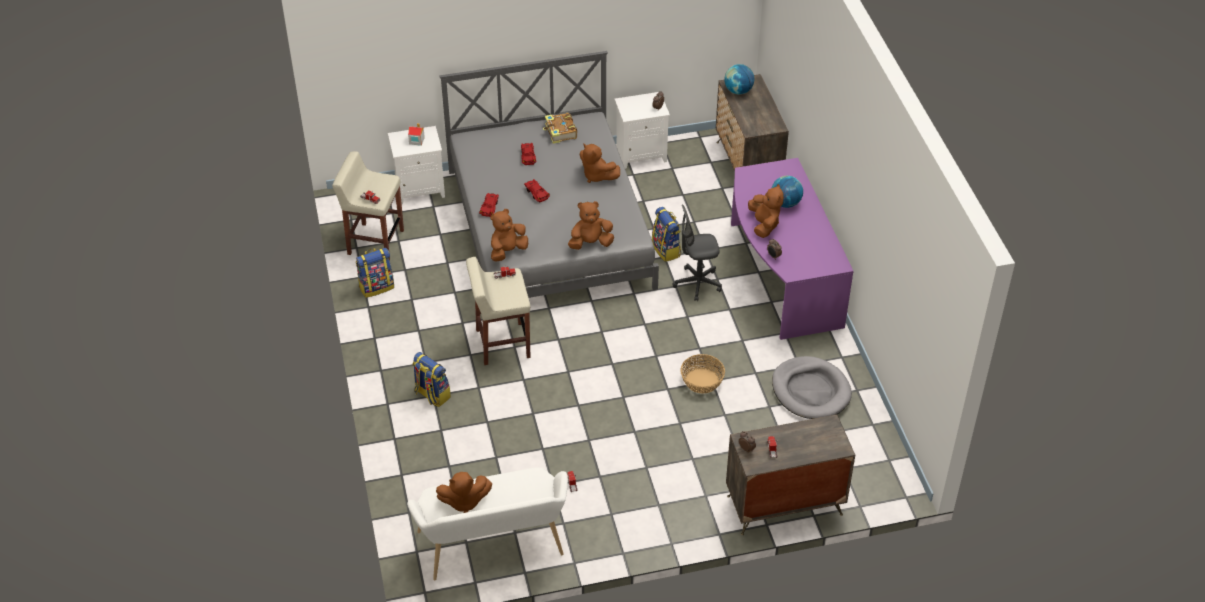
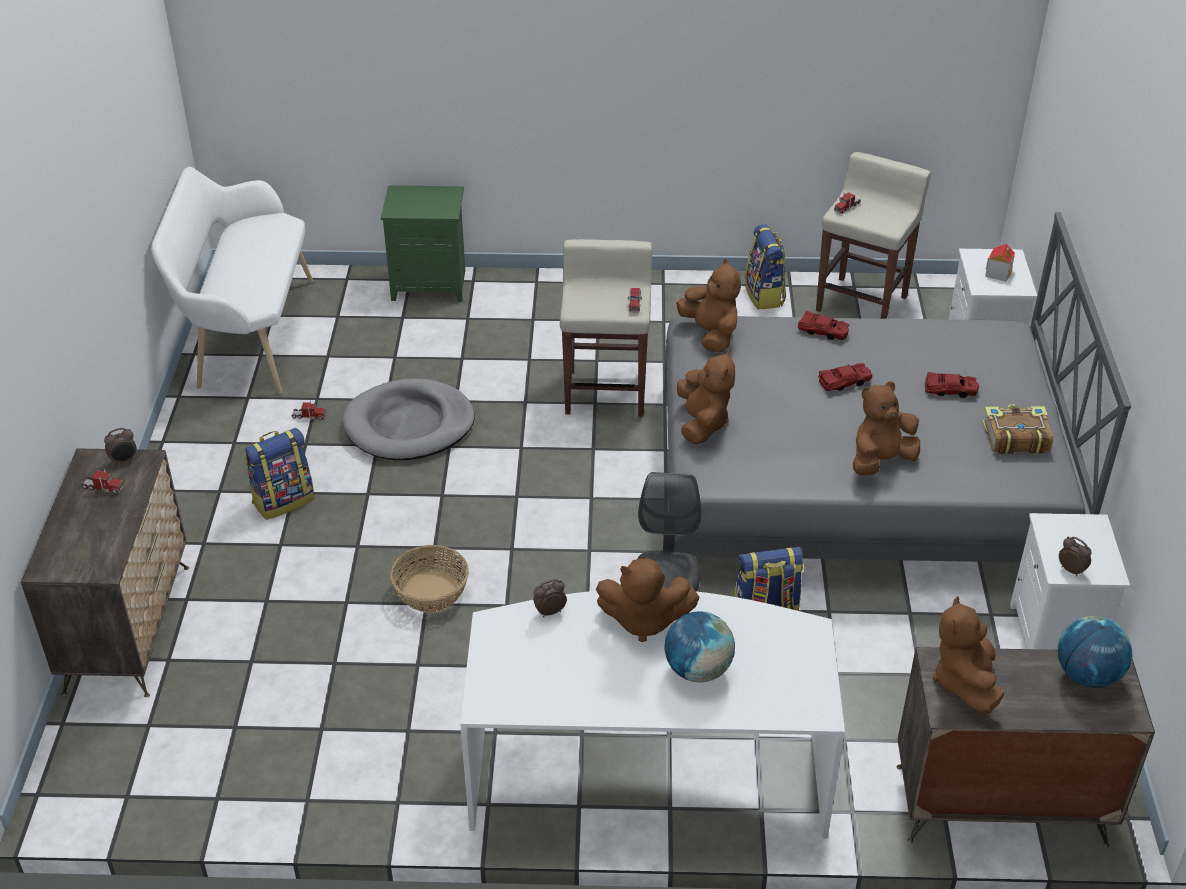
camera: 105 degrees right, 5 degrees down
backpack [412,352,451,407] -> backpack moved to [245,428,314,520]
brown plush toy [436,472,492,513] -> brown plush toy moved to [933,596,1004,714]
purple desk [731,158,854,340] -> white desk [460,591,845,839]
grey dog bed [772,356,852,419] -> grey dog bed moved to [342,378,475,460]
none -> green nightstand [381,185,465,302]

